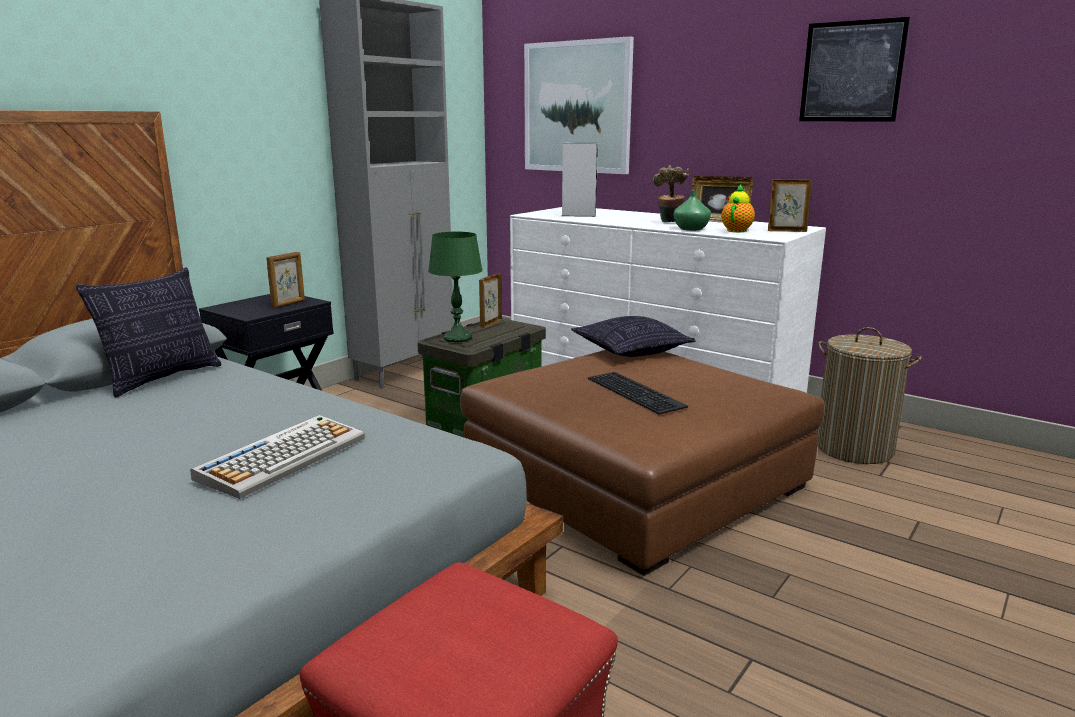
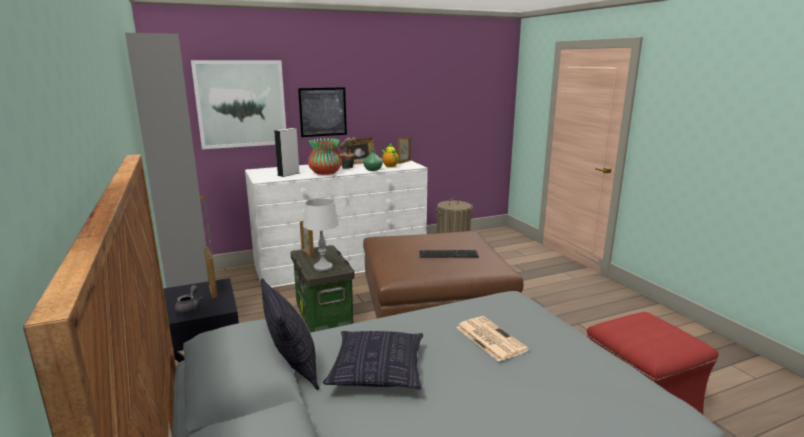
camera: 60 degrees left, 0 degrees up
keyboard [190,415,365,499] -> newspaper [456,316,529,362]
green table lamp [428,232,483,342] -> grey table lamp [303,198,339,271]
pillow [572,316,696,357] -> pillow moved to [323,331,423,389]
picture [799,17,910,122] -> picture moved to [298,87,347,137]
none -> grey teapot [174,285,203,314]
none -> vase [308,138,342,175]

